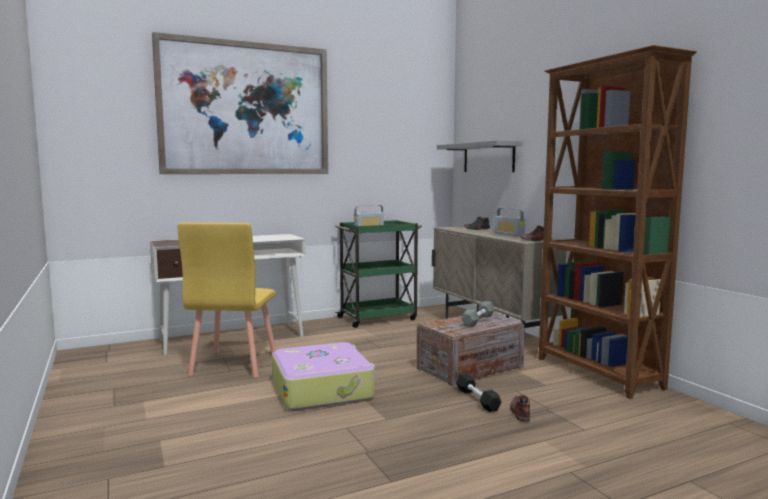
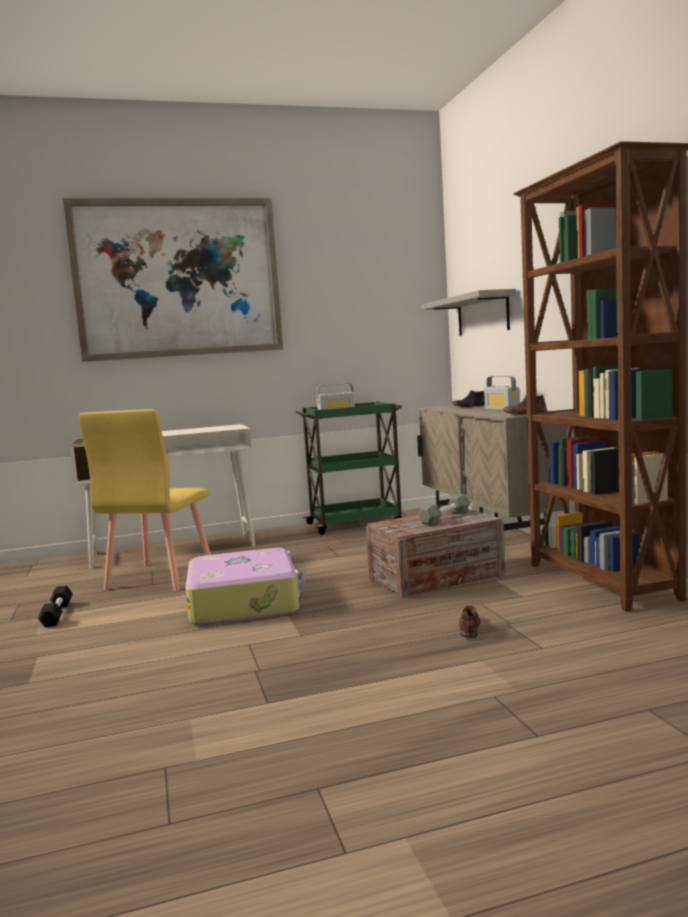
camera: 10 degrees right, 0 degrees up
black dumbbell [456,373,502,412] -> black dumbbell moved to [38,586,73,627]

